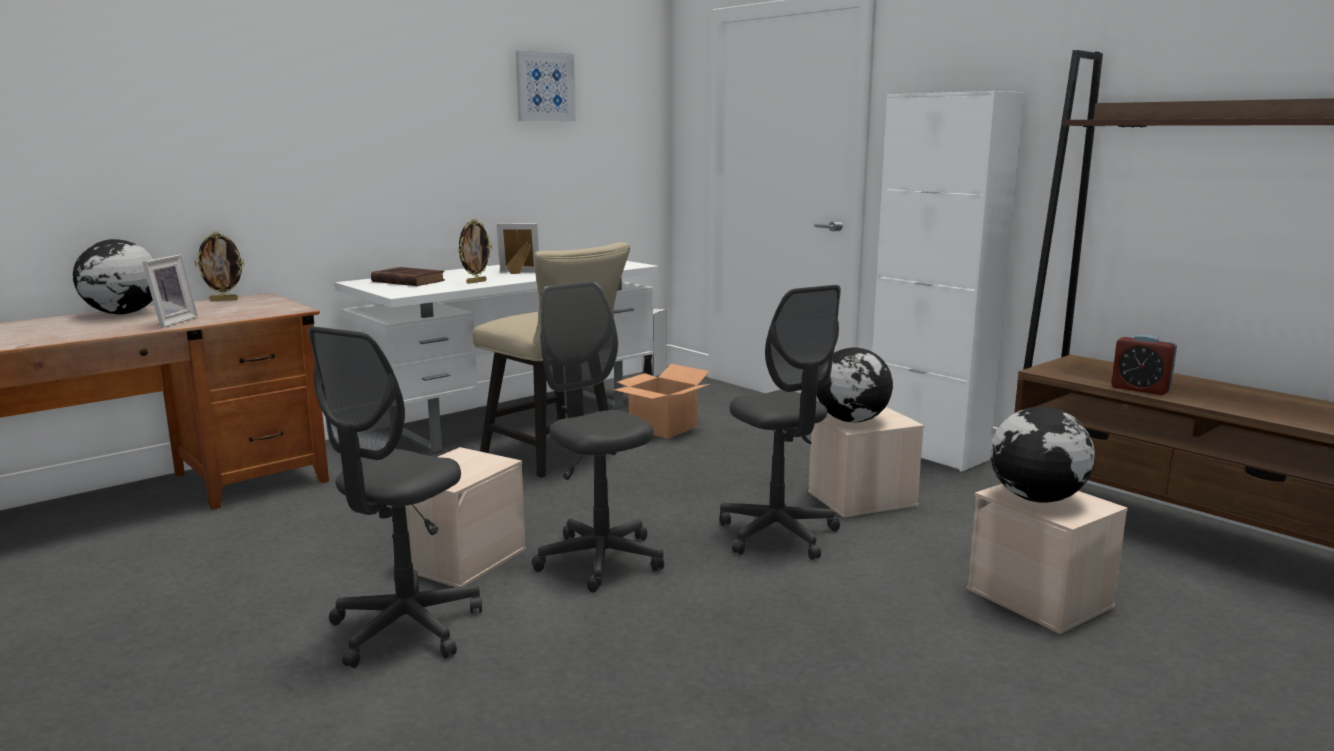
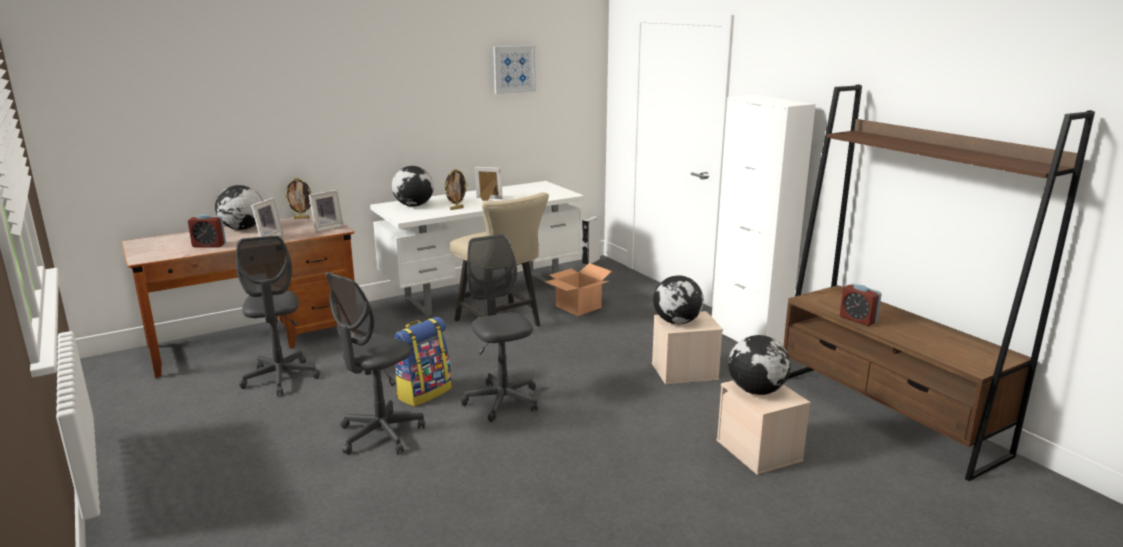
camera: 10 degrees right, 5 degrees up
brown book [371,267,445,286] -> globe [392,166,434,207]
beige storage box [405,447,526,587] -> backpack [395,317,452,407]
grey office chair [719,285,841,560] -> grey office chair moved to [236,236,320,396]
none -> alarm clock [188,214,226,247]
none -> picture frame [309,190,344,232]

